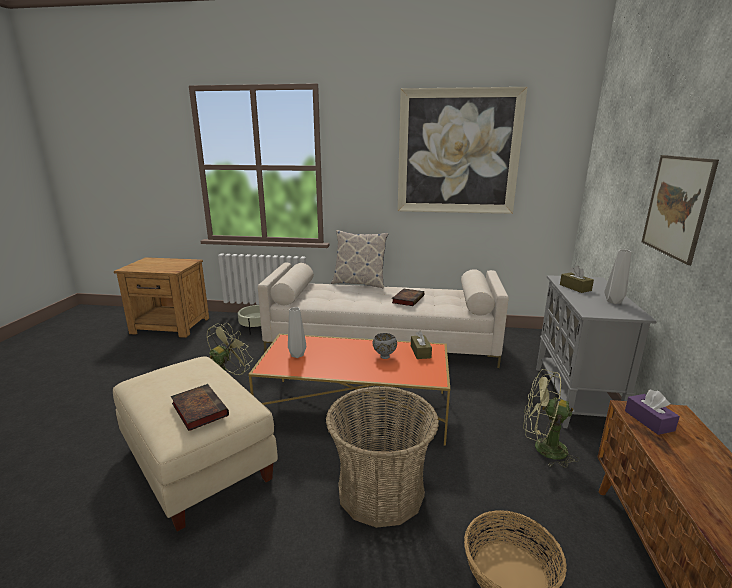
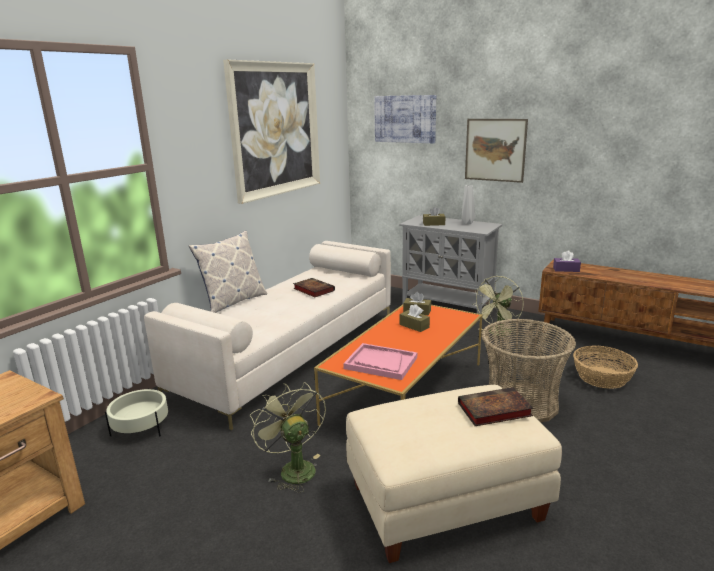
camera: 65 degrees left, 0 degrees up
grey vase [288,307,306,358] -> pink tray [343,343,417,380]
grey bowl [373,333,397,359] -> brown tissue box [400,304,430,332]
none -> picture [374,95,436,143]

